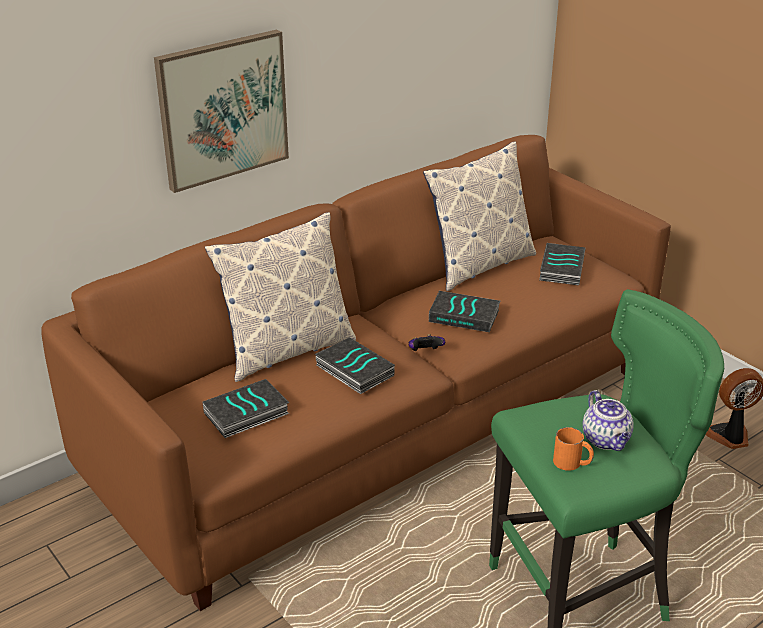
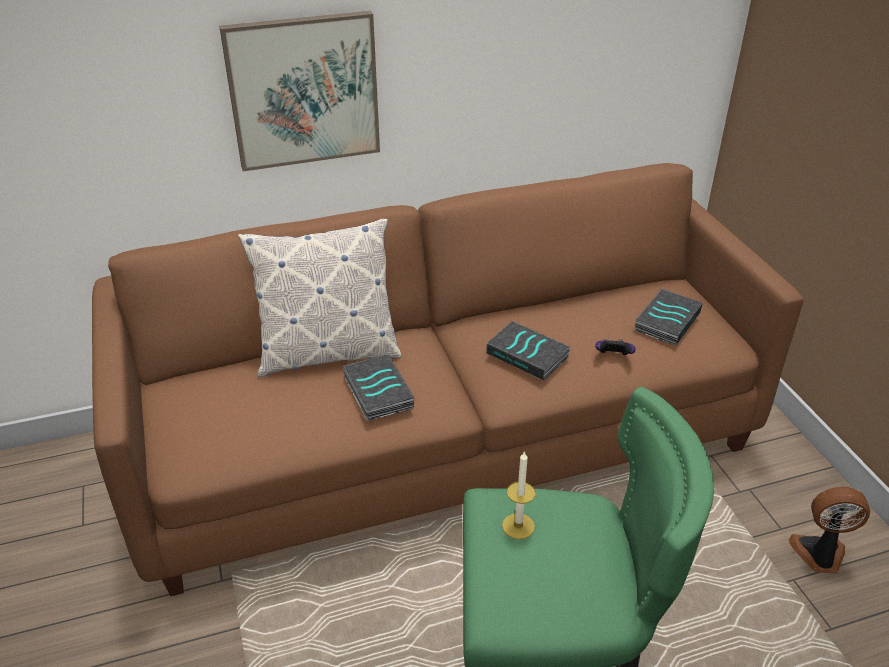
camera: 20 degrees right, 5 degrees up
book [202,379,289,438] -> none
game controller [408,334,445,351] -> game controller moved to [595,339,636,355]
pillow [423,141,536,291] -> none
orange mug [553,427,594,471] -> none
teapot [583,390,634,451] -> none
none -> candle [502,451,536,539]

